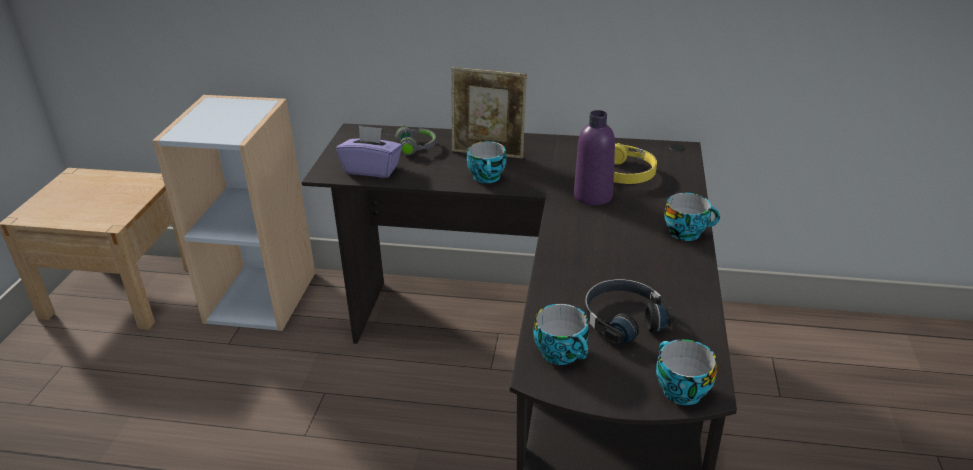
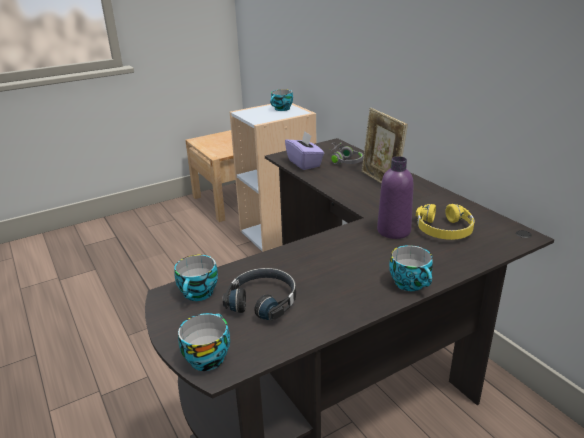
camera: 50 degrees right, 5 degrees down
cup [467,141,506,183] -> cup moved to [270,89,293,111]

